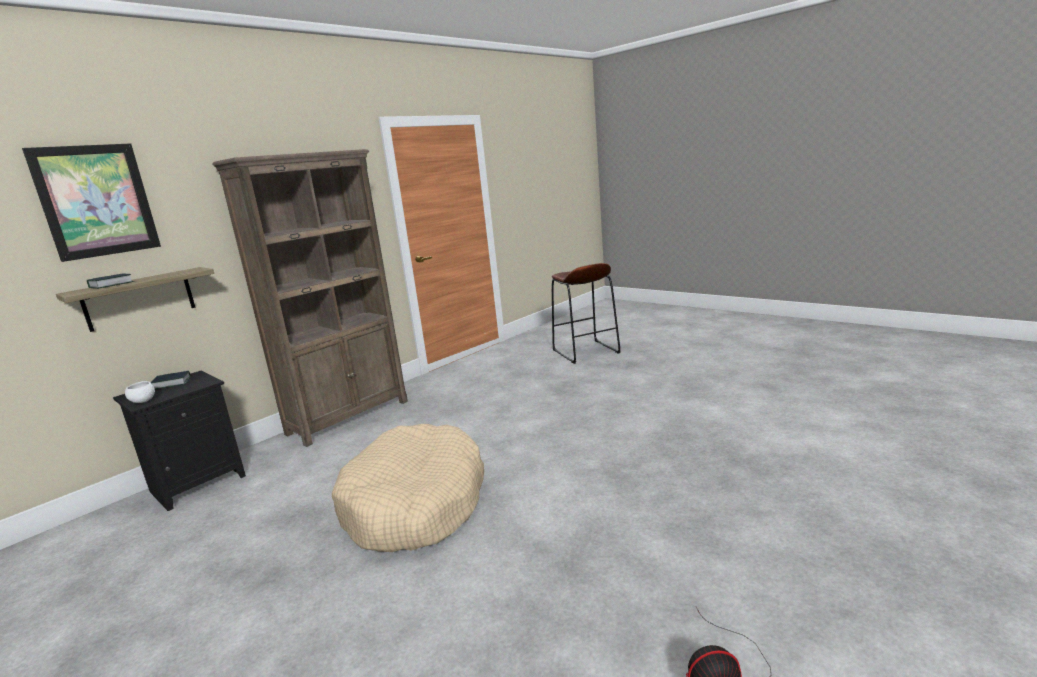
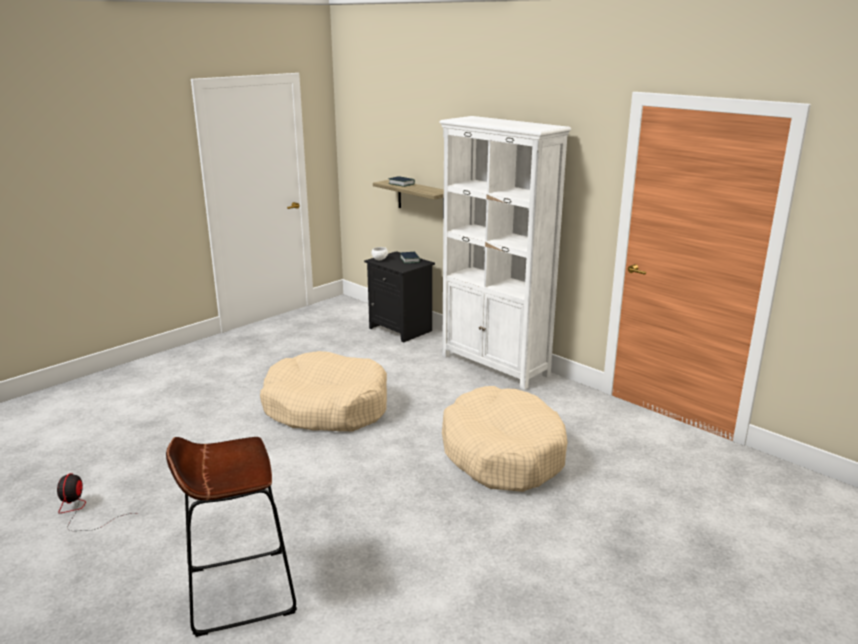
camera: 90 degrees right, 5 degrees up
picture [22,143,161,262] -> none
brown bookcase [212,149,408,447] -> white bookcase [439,116,571,390]
brown stool [552,263,621,364] -> brown stool moved to [166,437,297,637]
none -> beige dog bed [442,386,568,492]

